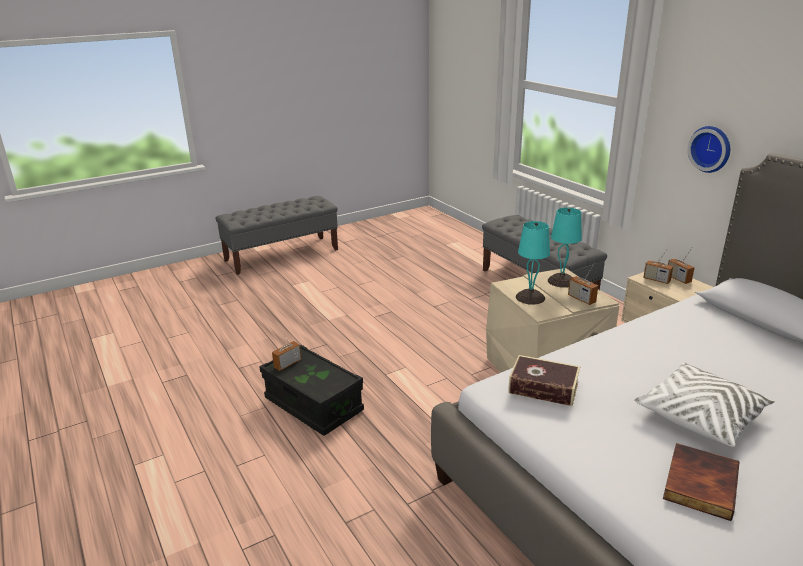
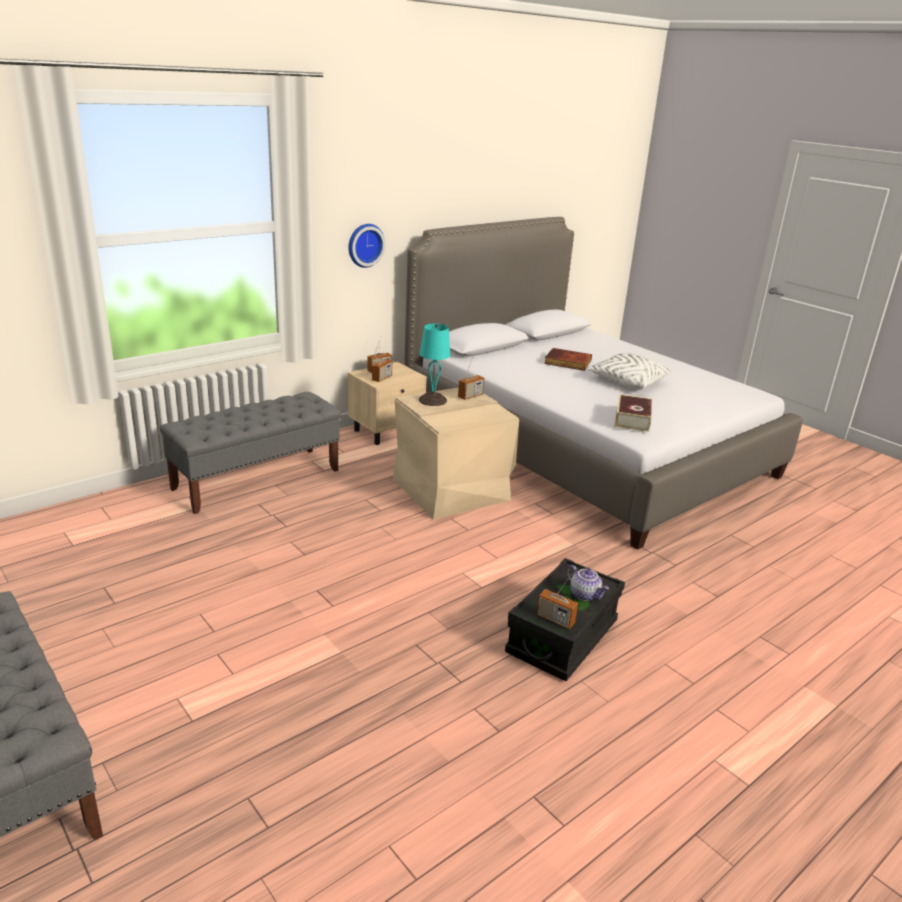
camera: 100 degrees left, 0 degrees up
turquoise table lamp [516,221,550,305] -> none
book [663,443,739,521] -> book moved to [544,348,592,371]
none -> teapot [566,565,609,601]

